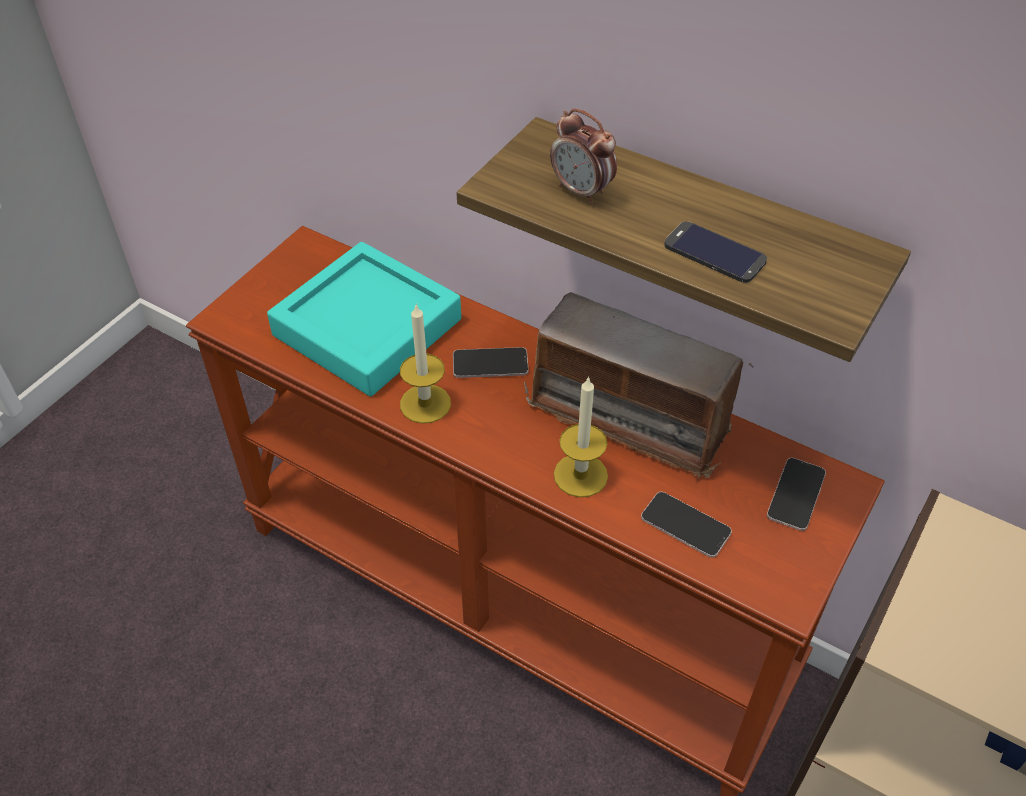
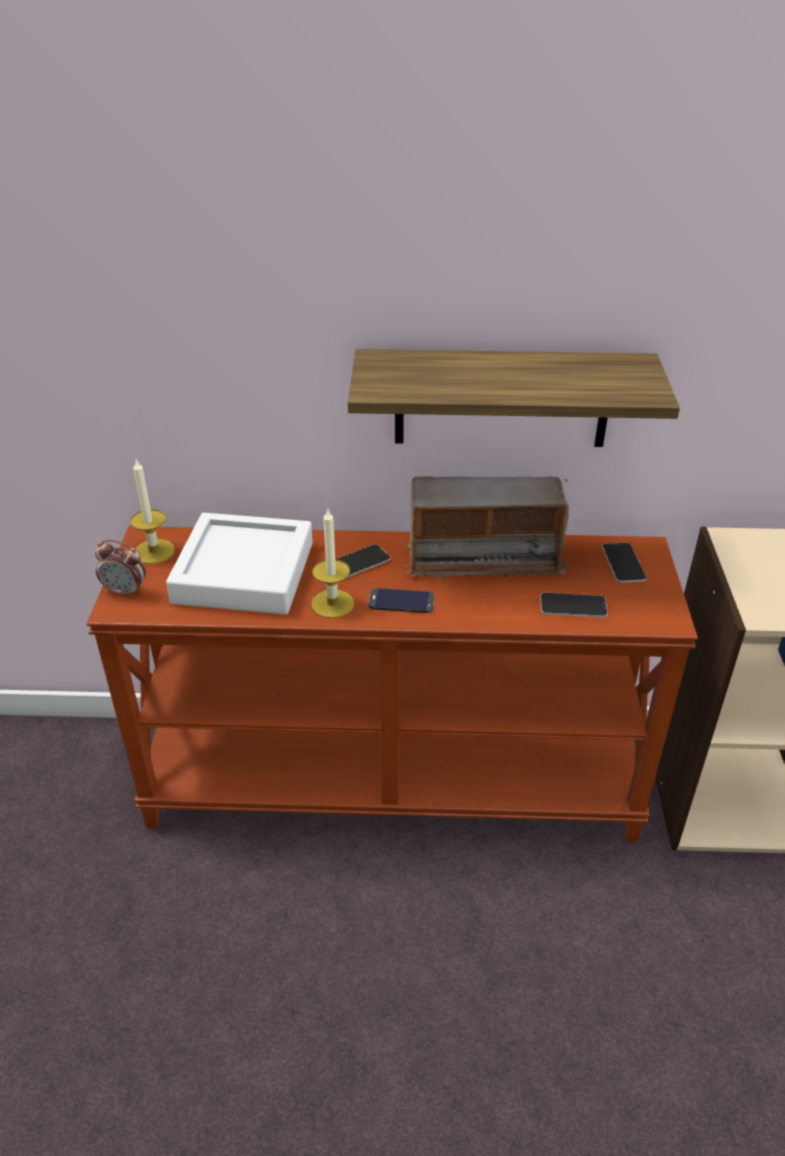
camera: 30 degrees left, 10 degrees down
turquoise tray [267,242,461,396] -> white tray [166,513,313,615]
alarm clock [550,108,617,204] -> alarm clock moved to [95,540,146,597]
candle [554,376,608,497] -> candle moved to [130,459,175,564]
phone [664,221,767,283] -> phone moved to [368,588,434,613]

